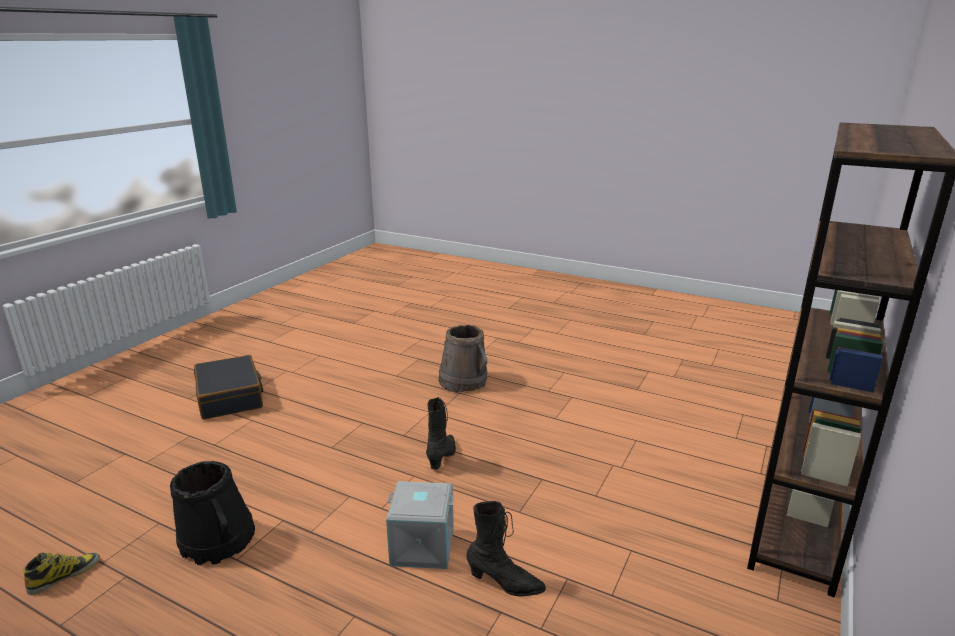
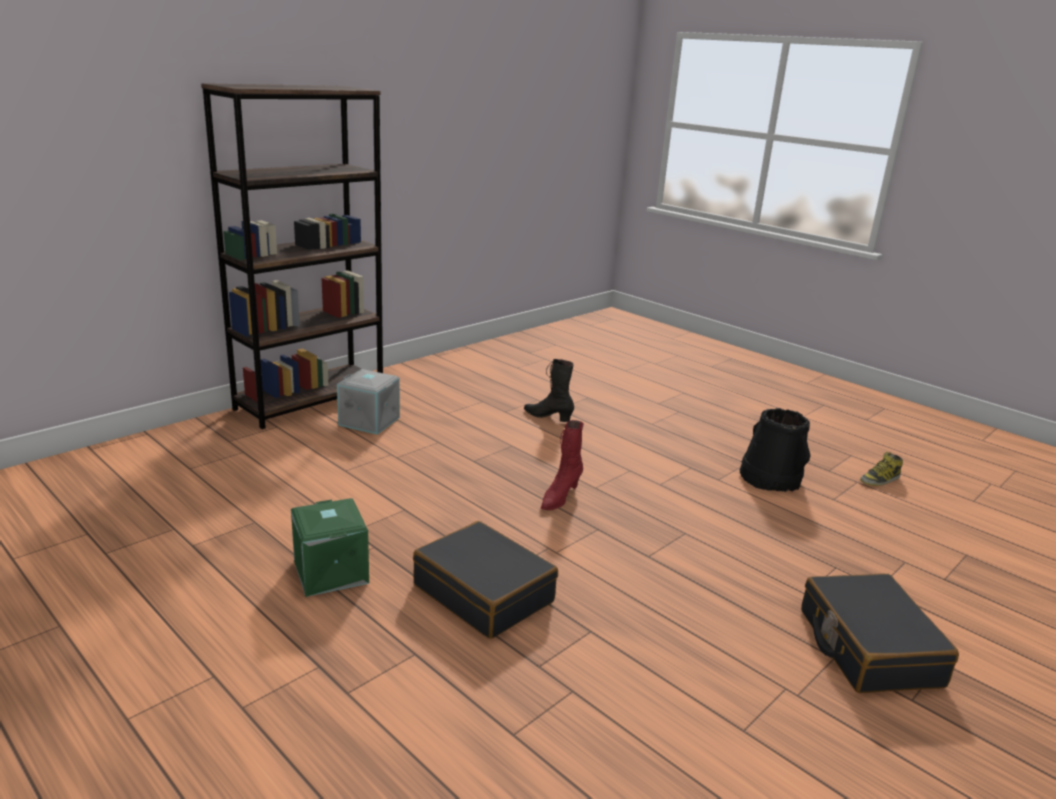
camera: 165 degrees left, 0 degrees up
grey storage box [386,481,454,569] -> grey storage box moved to [337,369,400,435]
black boot [426,397,456,470] -> red boot [541,420,584,510]
brown bucket [438,325,488,392] -> black suitcase [413,521,558,639]
none -> green storage box [291,498,369,597]

